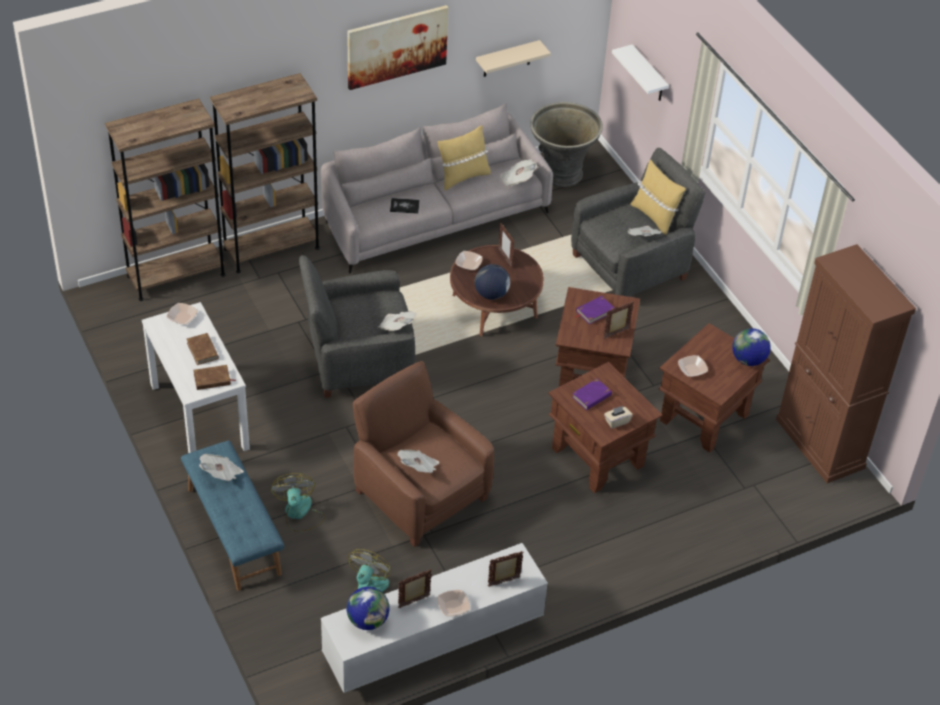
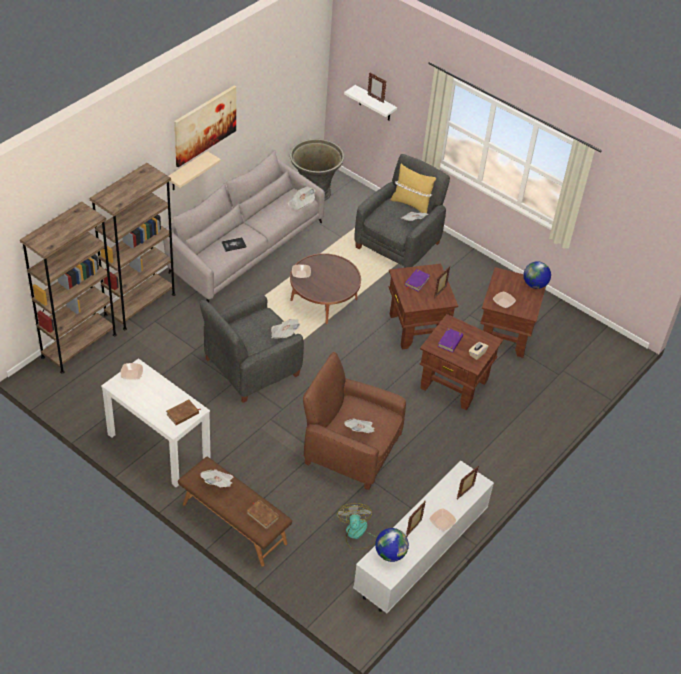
camera: 25 degrees left, 0 degrees up
blue bench [181,440,284,591] -> brown bench [178,457,292,567]
brown book [187,333,219,365] -> brown book moved to [246,500,279,530]
fan [271,473,326,532] -> none
yellow pillow [437,125,491,191] -> none
globe [475,264,510,300] -> none
beige shelf [476,40,551,77] -> beige shelf moved to [169,151,221,191]
picture frame [499,223,514,267] -> picture frame moved to [368,73,386,103]
brown cabinet [776,244,916,483] -> none

